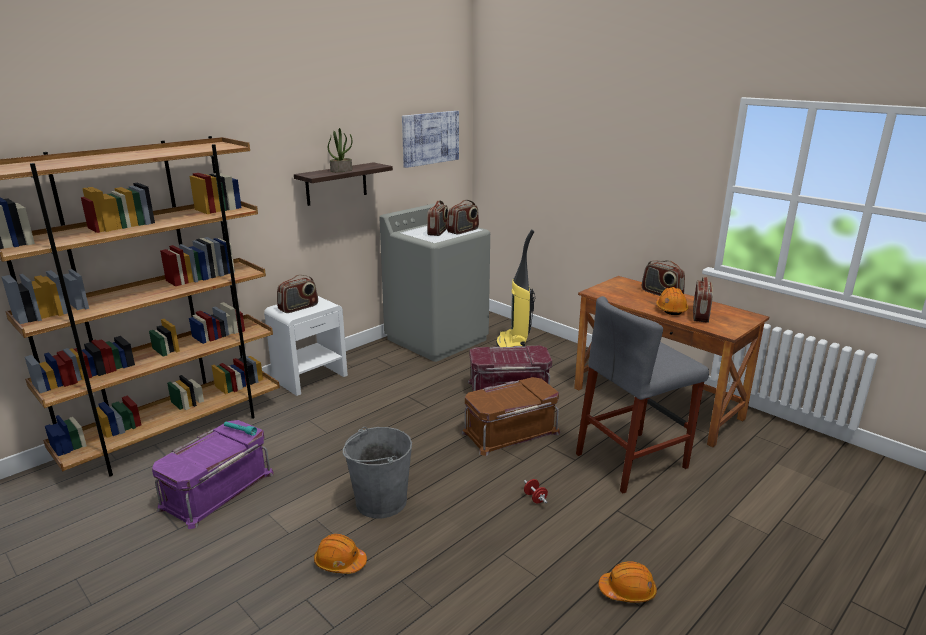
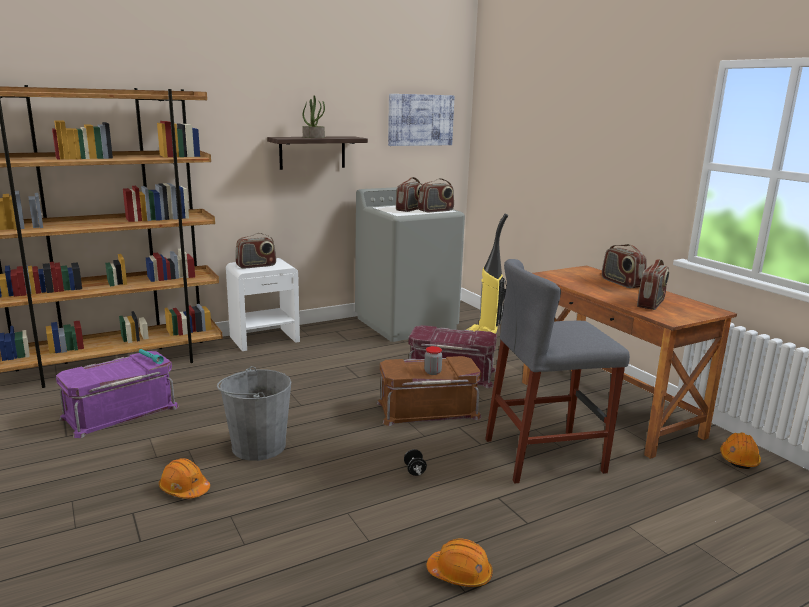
camera: 15 degrees right, 5 degrees down
red dumbbell [524,479,548,503] -> black dumbbell [404,449,427,476]
orange hard hat [656,287,688,315] -> orange hard hat moved to [720,432,761,469]
none -> jar [424,346,442,375]

